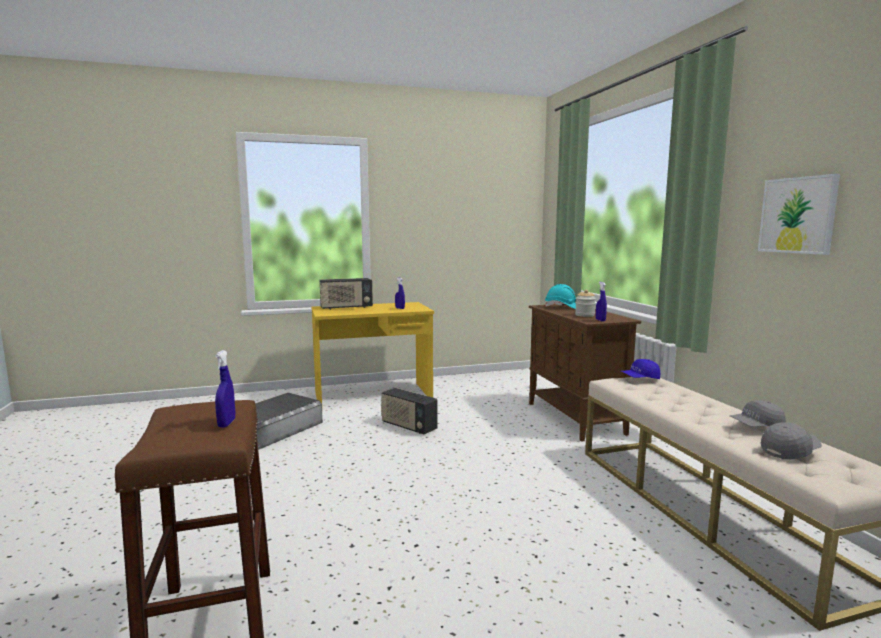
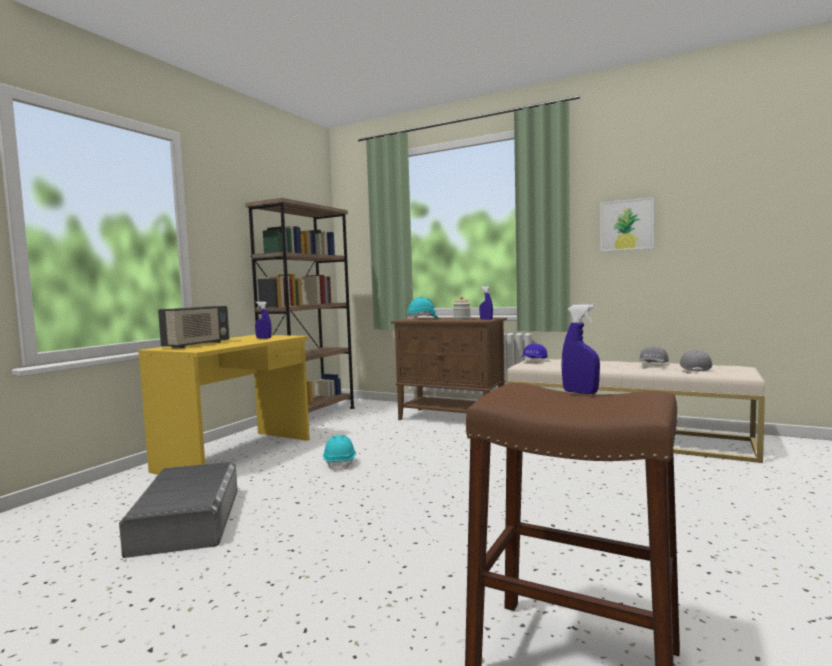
camera: 45 degrees left, 5 degrees down
radio [381,388,438,434] -> turquoise hard hat [323,435,356,471]
none -> brown bookcase [245,198,355,413]

